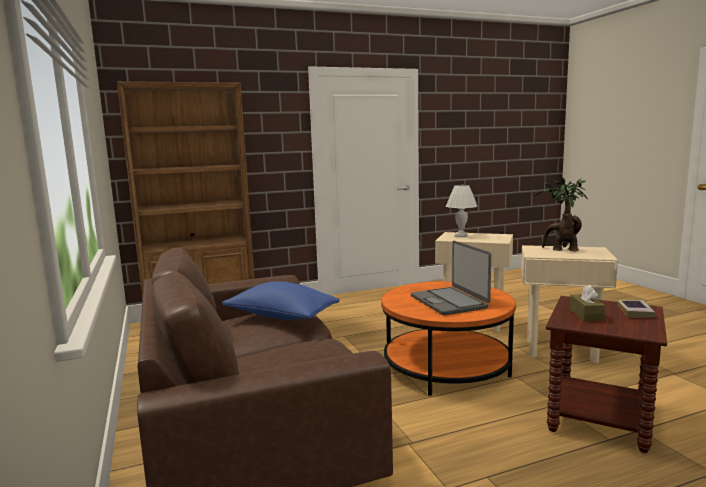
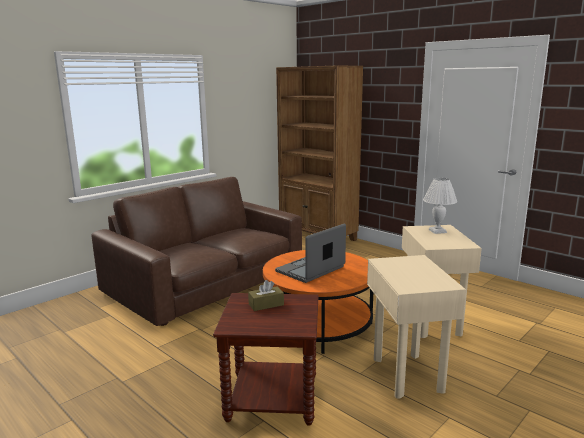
camera: 65 degrees right, 5 degrees up
blue pillow [222,281,340,320] -> none
potted plant [534,177,588,251] -> none
book [617,300,656,318] -> none

